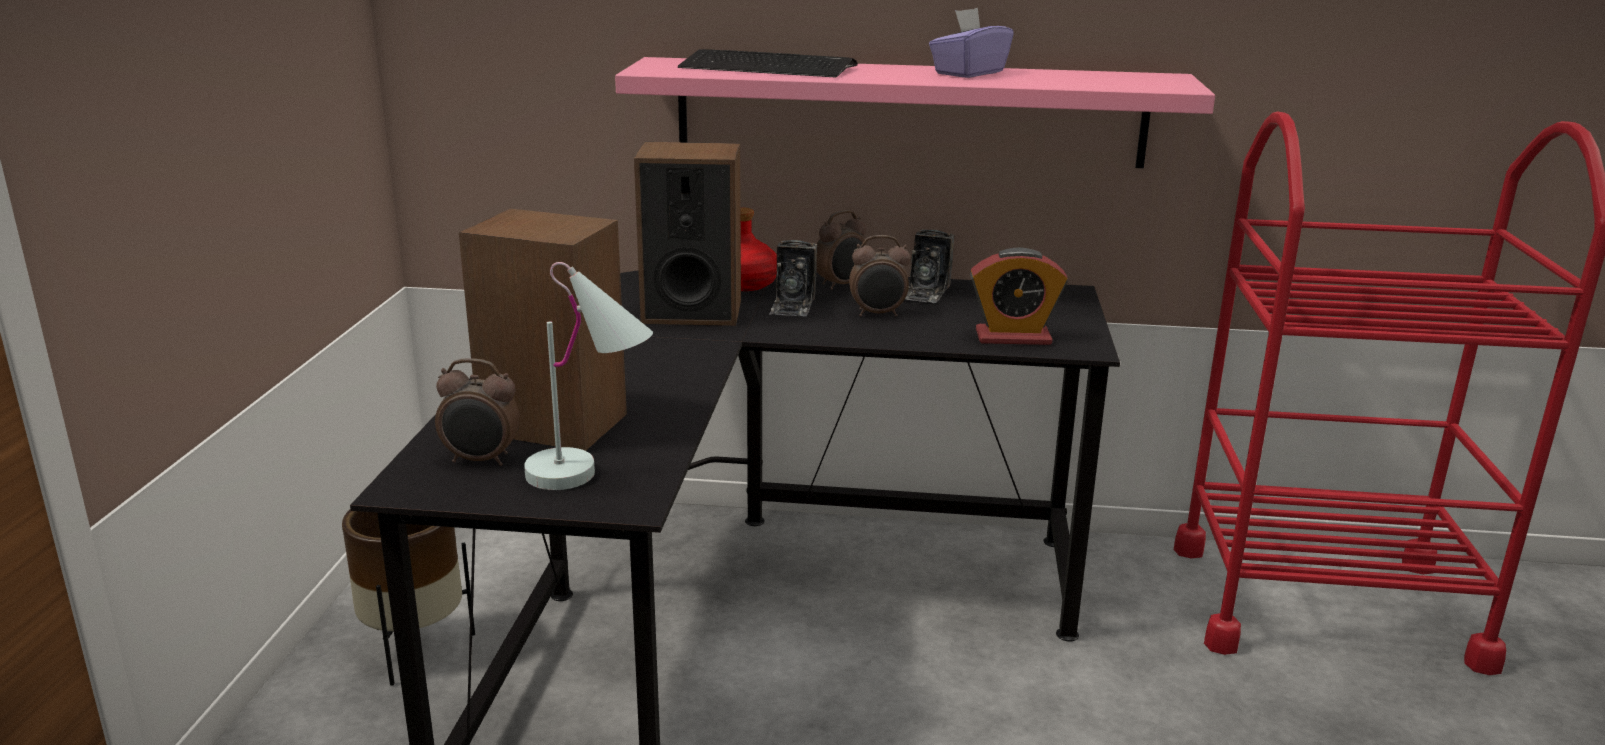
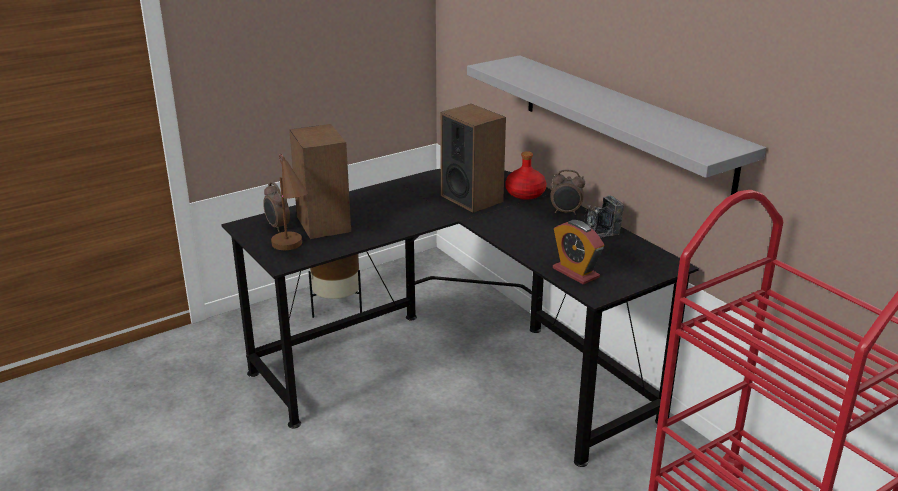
camera: 50 degrees right, 5 degrees up
white table lamp [524,262,653,490] -> brown table lamp [271,154,308,250]
pink shelf [615,57,1215,168] -> grey shelf [467,55,766,195]
keyboard [678,49,858,78] -> none
camera [769,240,817,316] -> none
alarm clock [849,235,910,316] -> none
purple tissue box [929,8,1014,78] -> none

